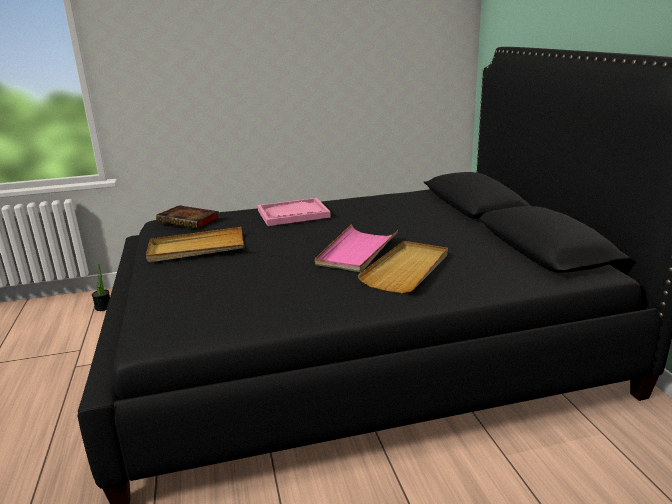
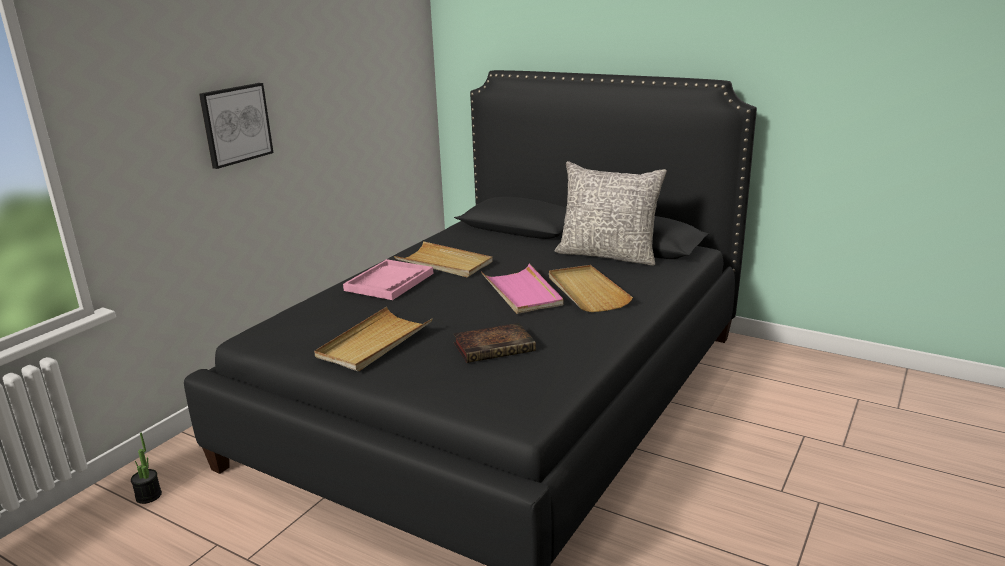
camera: 45 degrees left, 0 degrees up
book [156,205,220,229] -> book moved to [453,323,536,363]
none -> picture [199,83,274,169]
none -> beige tray [394,241,493,277]
none -> grey pillow [554,161,667,266]

